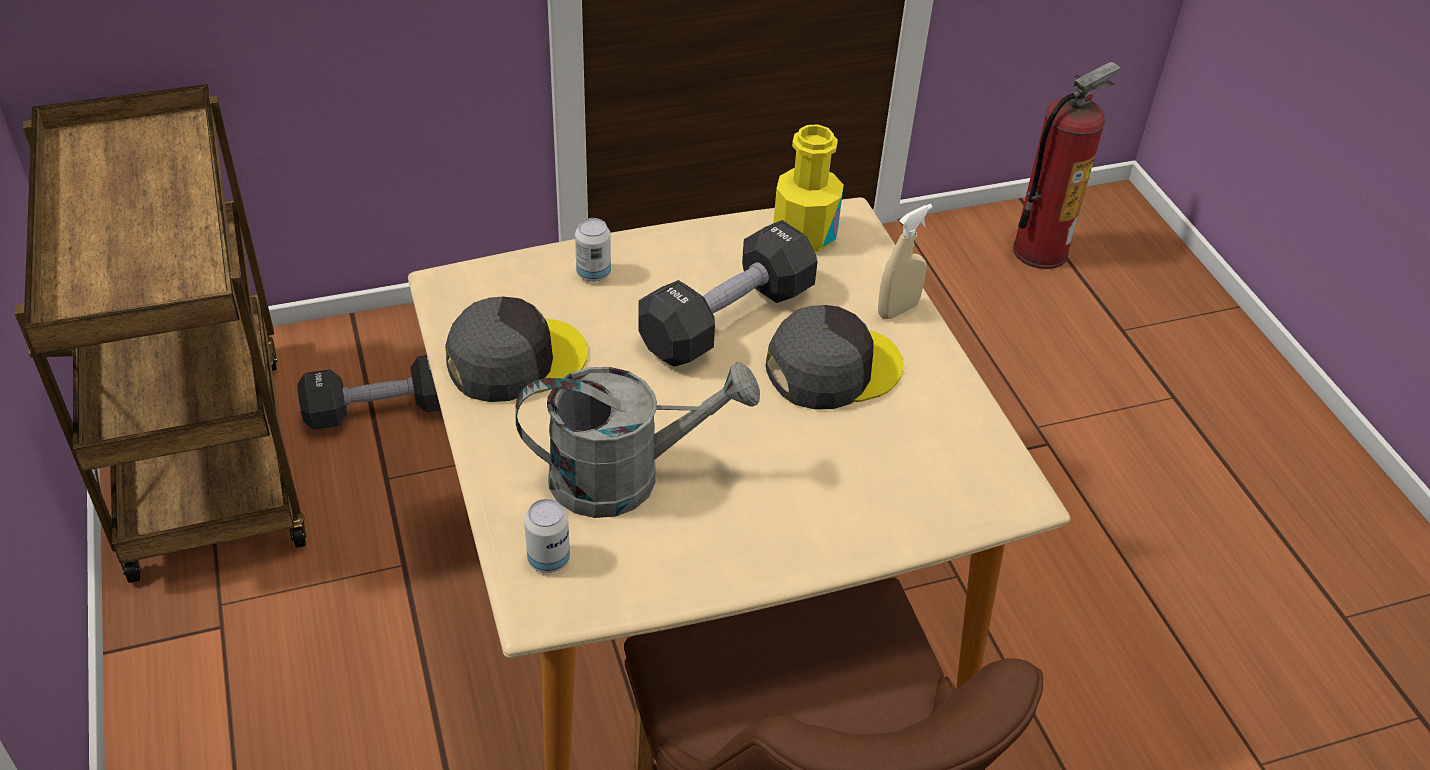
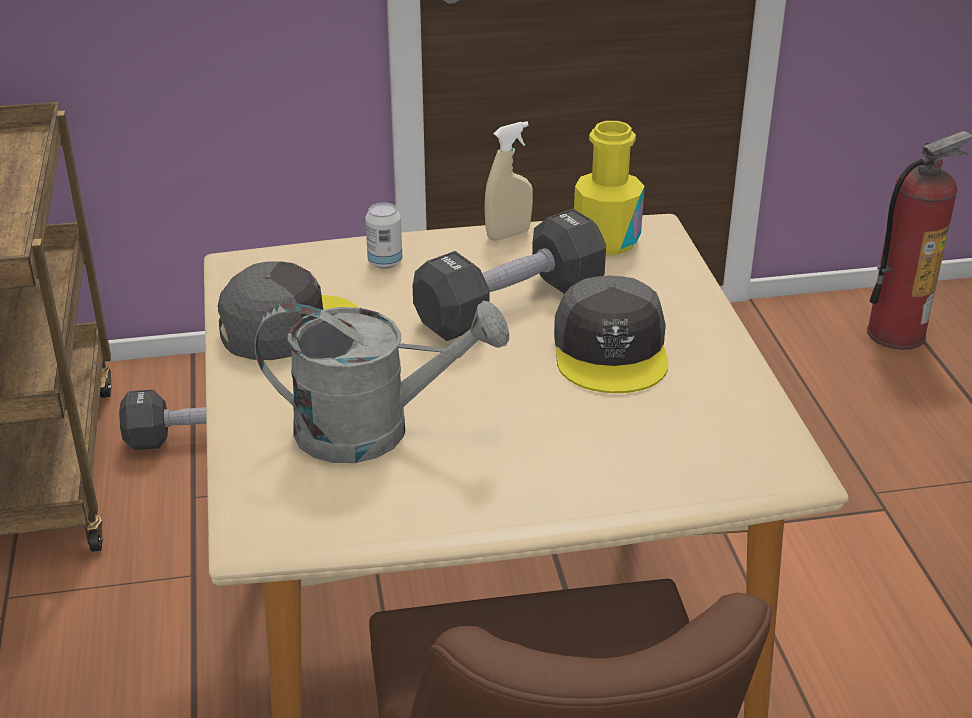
camera: 10 degrees right, 10 degrees down
can [524,499,570,573] -> none
grey cap [765,305,903,410] -> grey cap turned 105 degrees clockwise [554,276,668,393]
beige spray bottle [878,204,933,319] -> beige spray bottle moved to [484,121,533,240]

